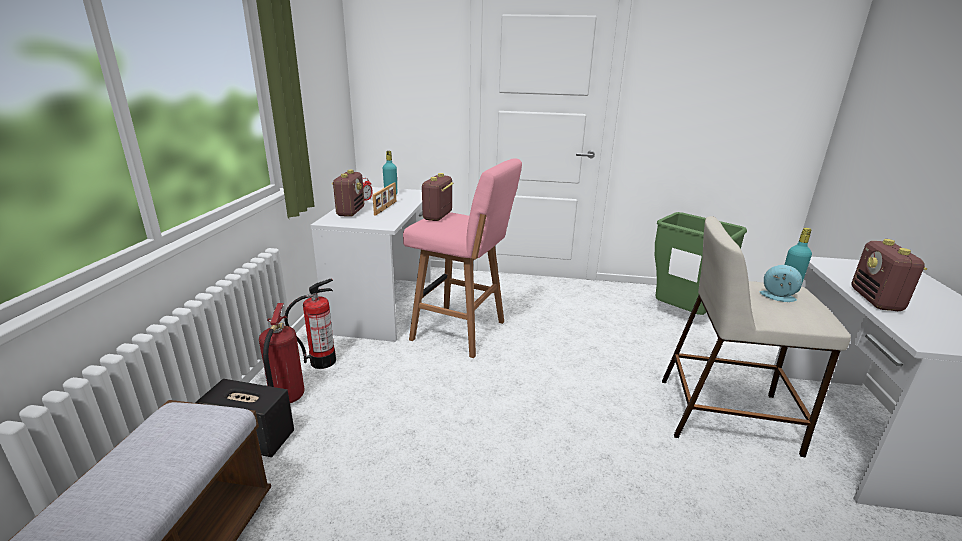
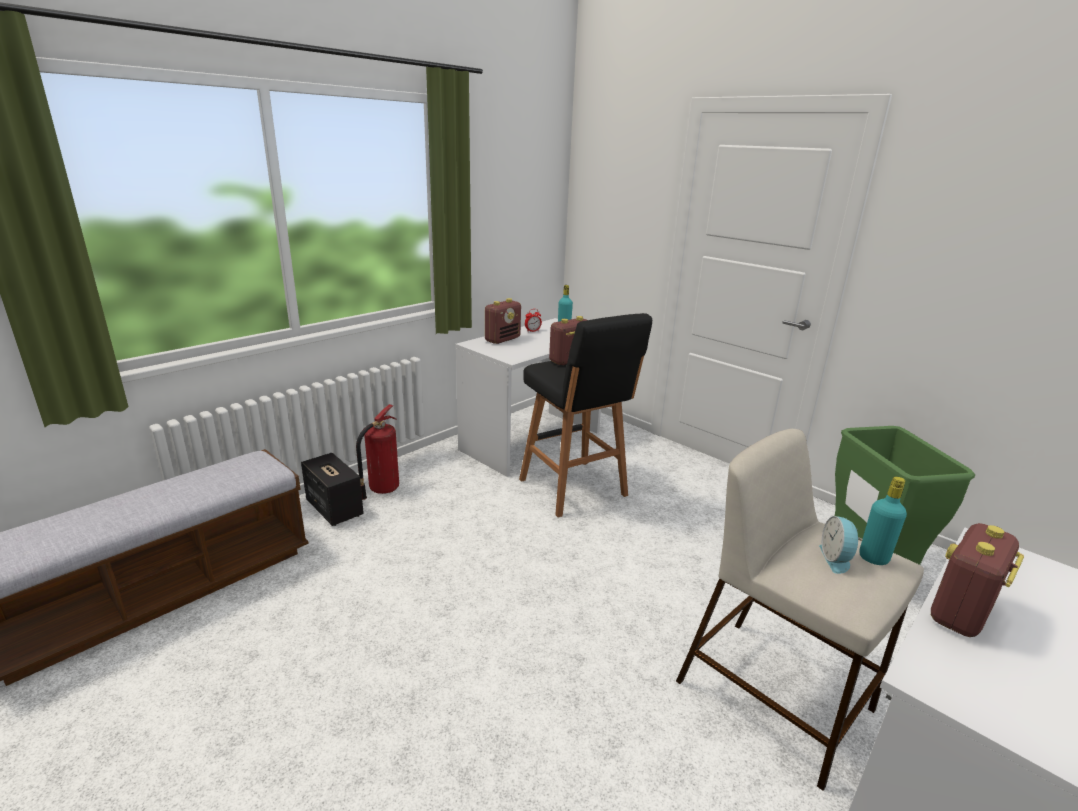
camera: 35 degrees right, 0 degrees up
fire extinguisher [284,279,336,369] -> none
picture frame [373,183,396,216] -> none
pink stool [403,158,522,358] -> black stool [519,313,652,518]
alarm clock [760,265,802,302] -> alarm clock turned 150 degrees counterclockwise [819,516,862,574]

